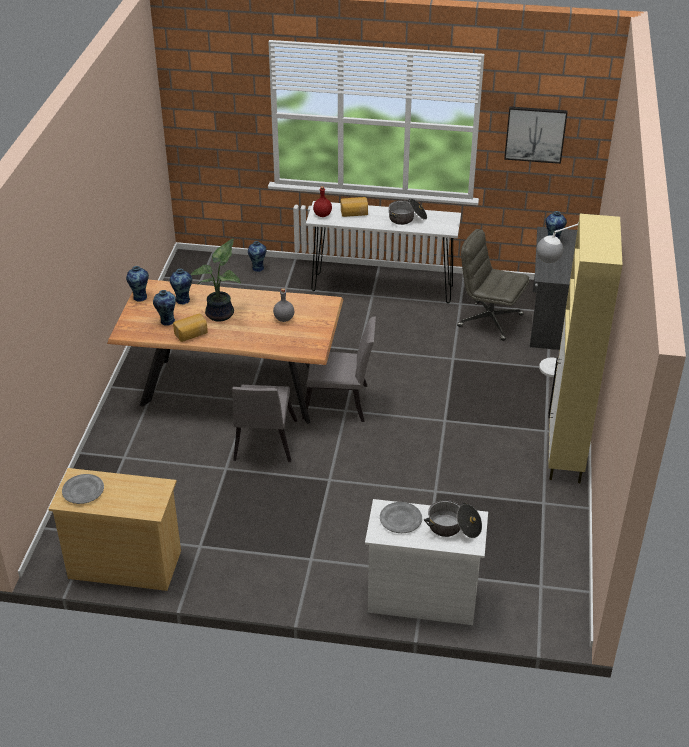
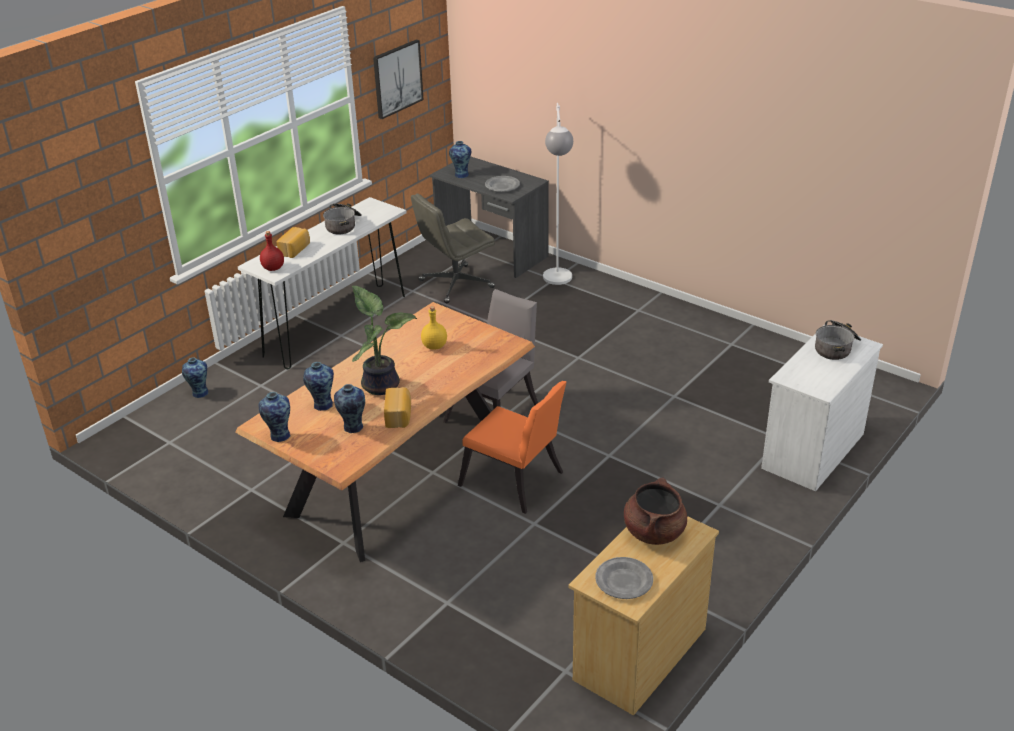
camera: 60 degrees left, 5 degrees down
grey chair [232,385,297,462] -> orange chair [458,381,566,514]
grey bottle [273,288,295,322] -> yellow bottle [421,306,447,350]
grey plate [380,502,422,533] -> grey plate moved to [485,176,520,192]
beige cabinet [548,214,623,483] -> none
none -> brown cooking pot [624,477,687,545]

